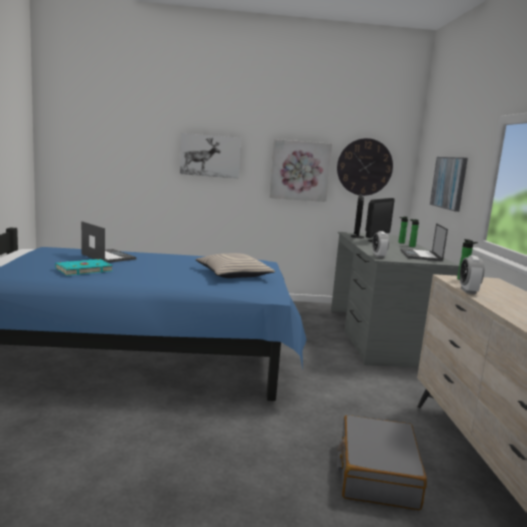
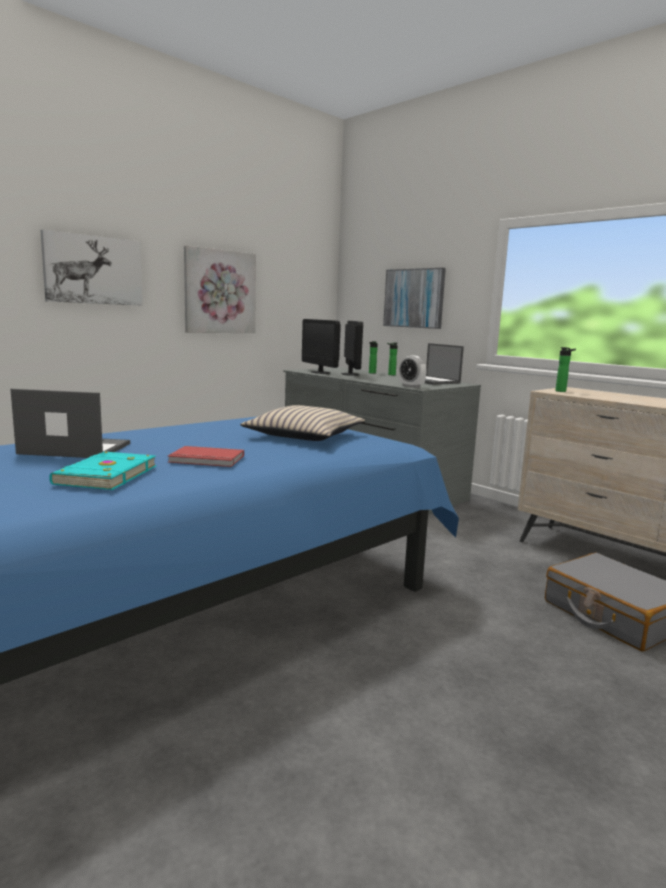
camera: 40 degrees left, 0 degrees up
wall clock [337,138,393,196] -> none
alarm clock [459,255,484,294] -> none
none -> red book [168,446,244,467]

